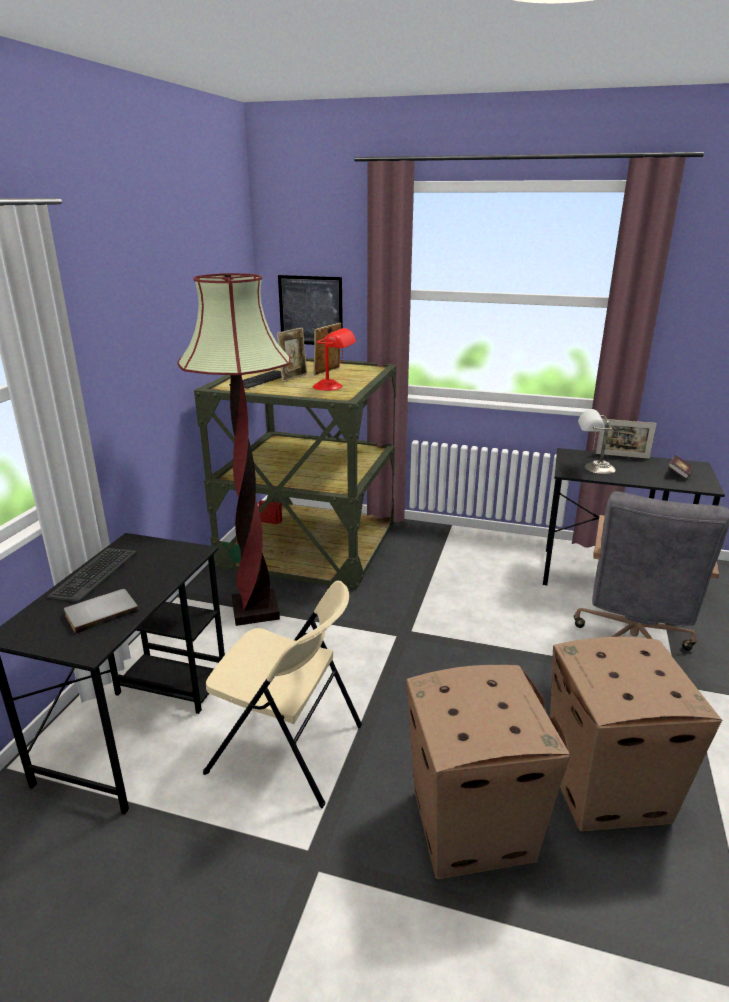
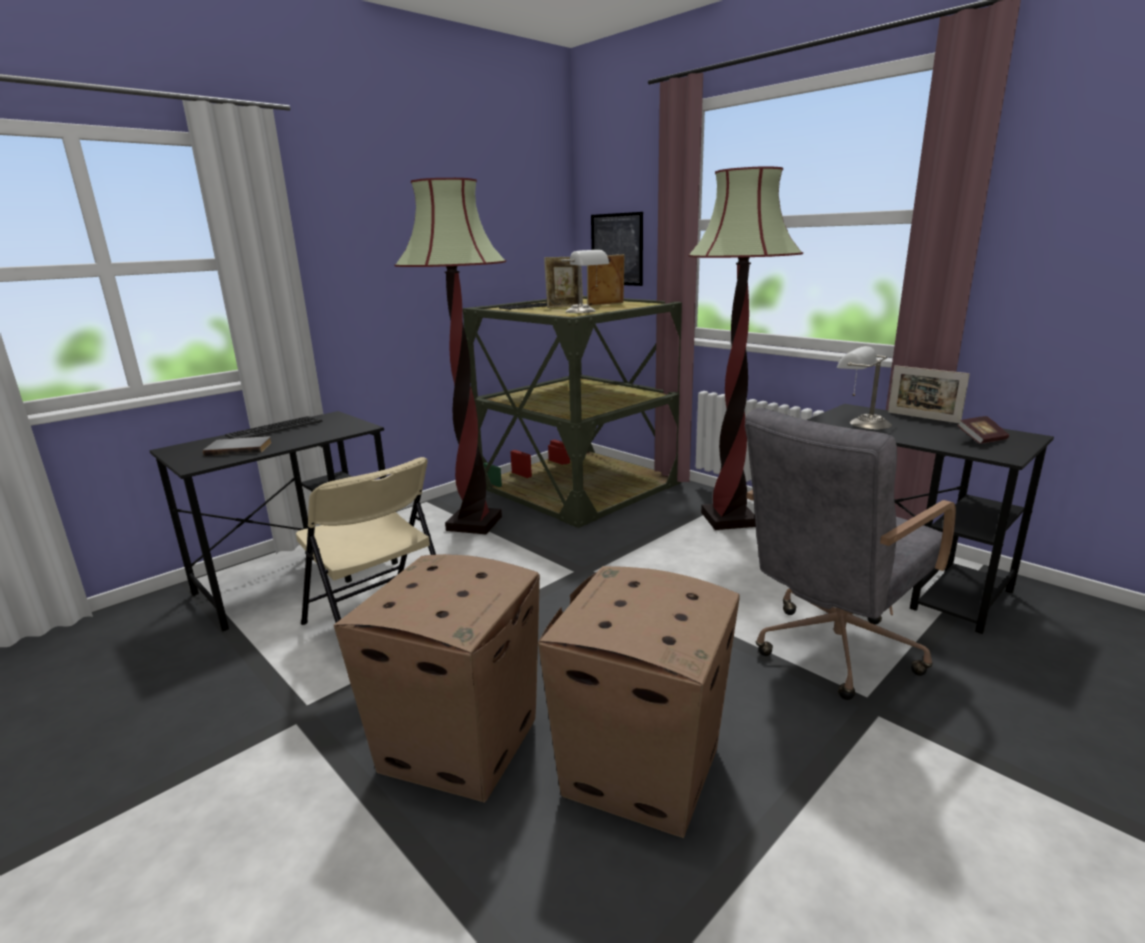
camera: 30 degrees right, 5 degrees down
red table lamp [313,328,356,391] -> white table lamp [562,250,609,313]
none -> floor lamp [688,166,803,530]

